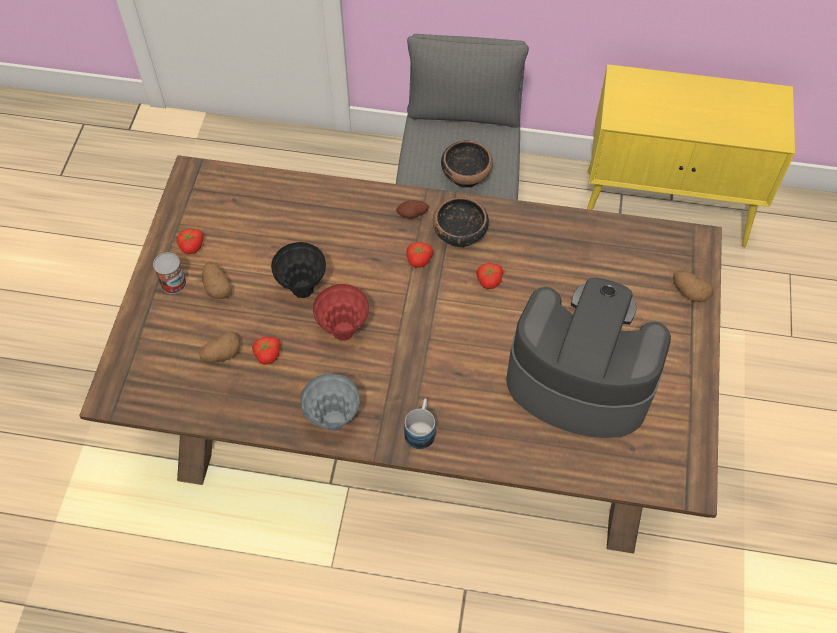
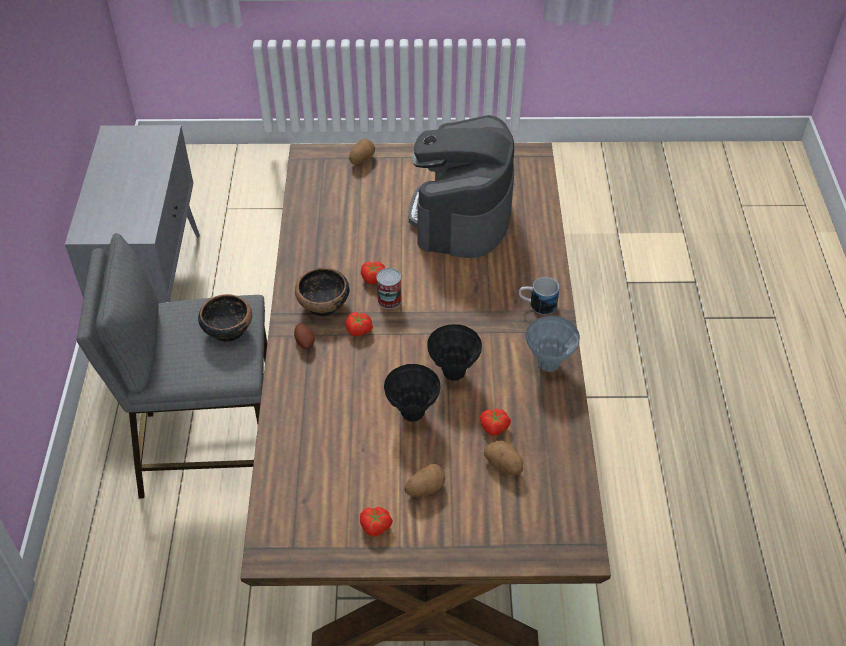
camera: 100 degrees left, 10 degrees down
can [153,252,187,294] -> can moved to [376,268,402,309]
red vase [313,284,369,341] -> black vase [427,324,482,381]
yellow cabinet [587,64,795,247] -> grey cabinet [65,125,200,303]

